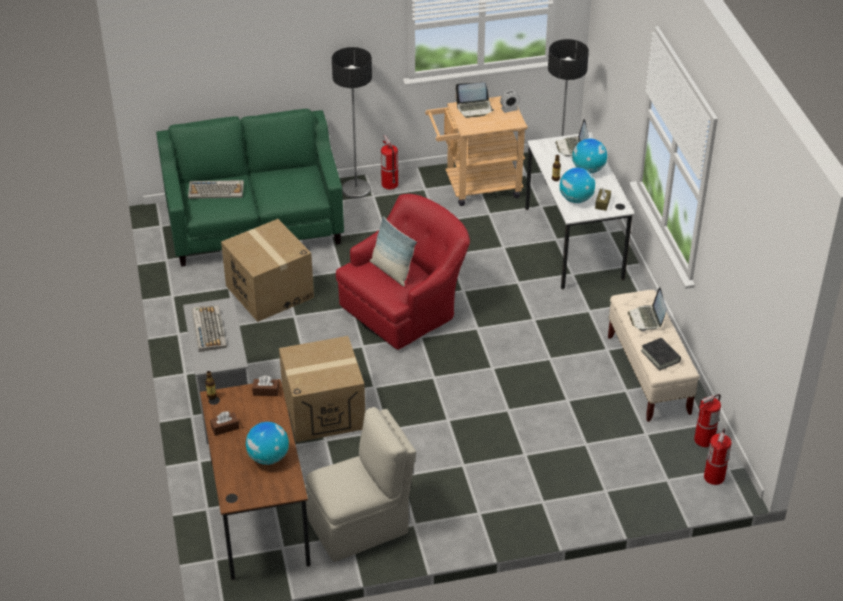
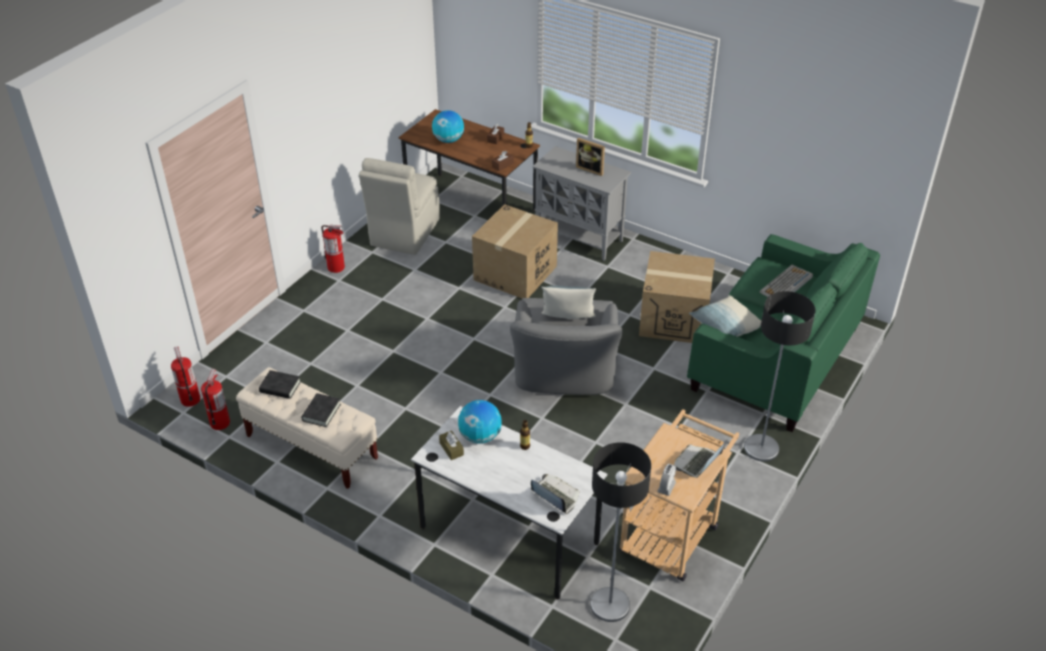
camera: 135 degrees right, 0 degrees up
keyboard [192,305,227,352] -> picture frame [576,138,605,176]
red armchair [336,194,470,350] -> grey armchair [510,298,623,395]
fire extinguisher [381,135,398,189] -> fire extinguisher moved to [321,225,345,273]
globe [572,139,607,173] -> none
laptop [628,287,667,331] -> black book [301,393,341,427]
none -> pillow [689,295,761,337]

